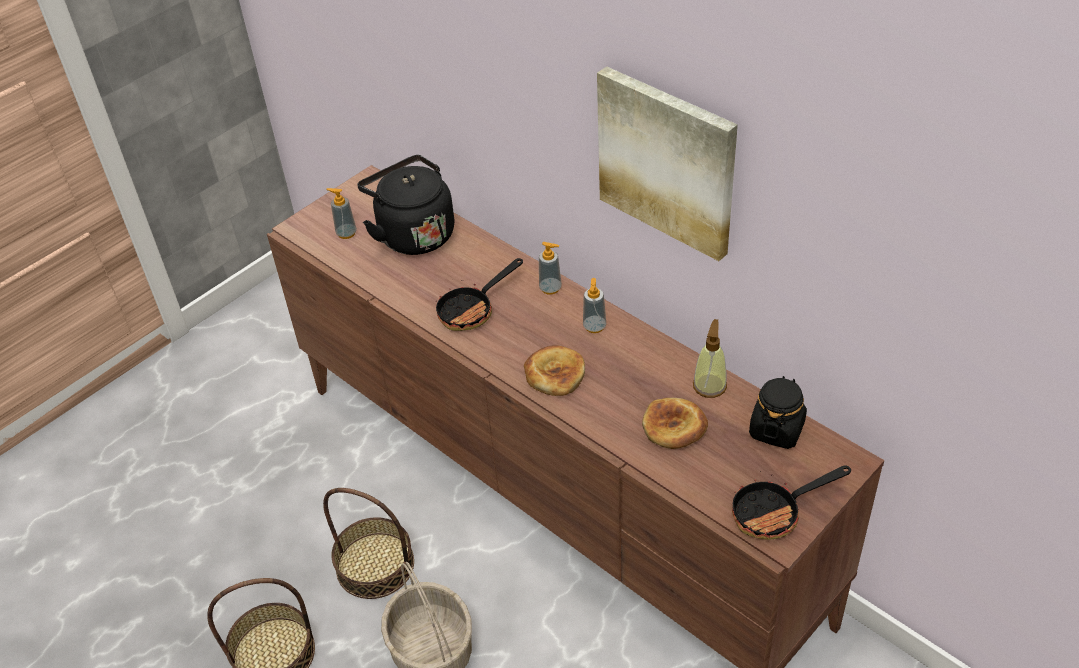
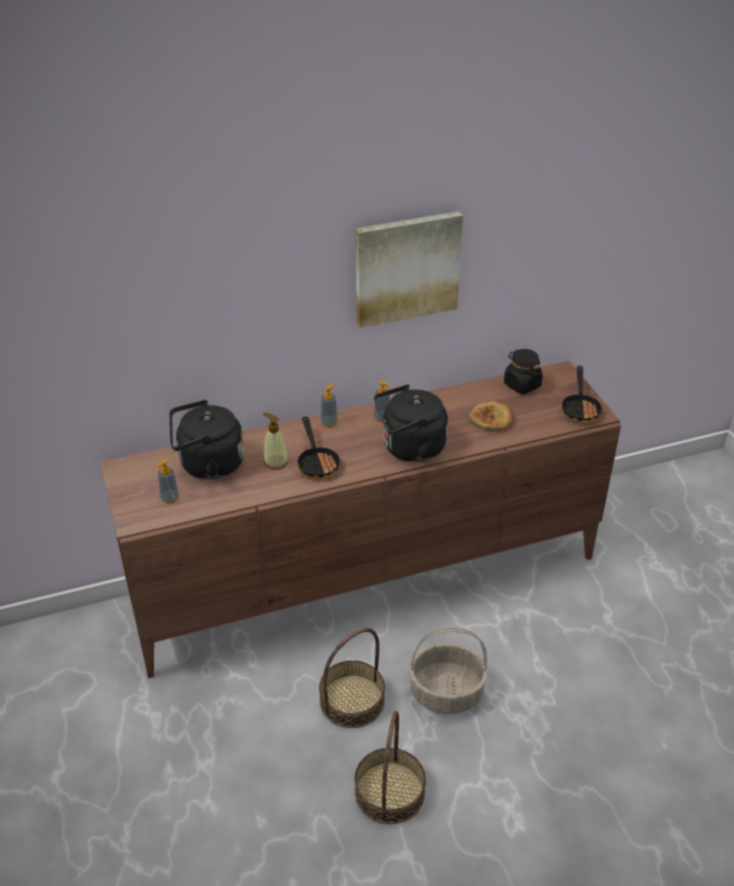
camera: 65 degrees left, 5 degrees down
bread [524,346,585,396] -> black kettle [374,384,448,462]
soap dispenser [693,319,727,398] -> soap dispenser moved to [263,413,288,470]

